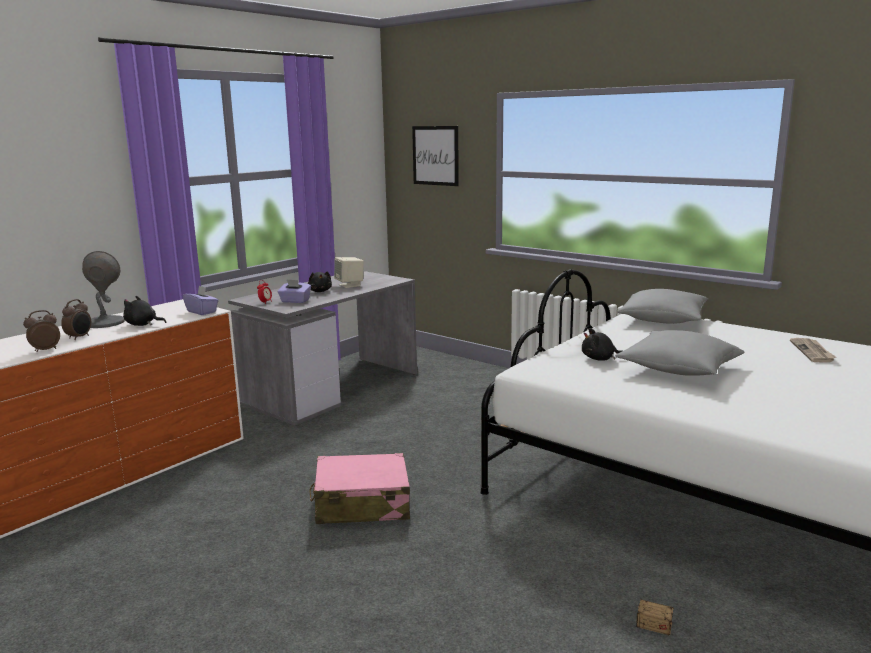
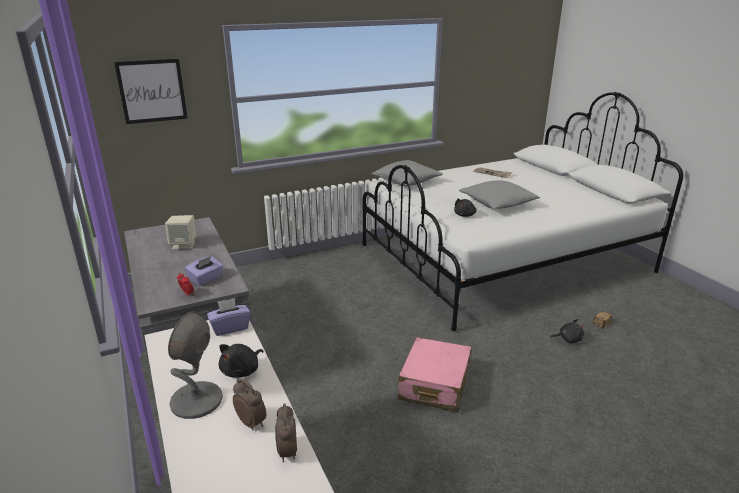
camera: 65 degrees left, 10 degrees up
black plush toy [307,271,332,292] -> black plush toy moved to [550,319,584,343]

